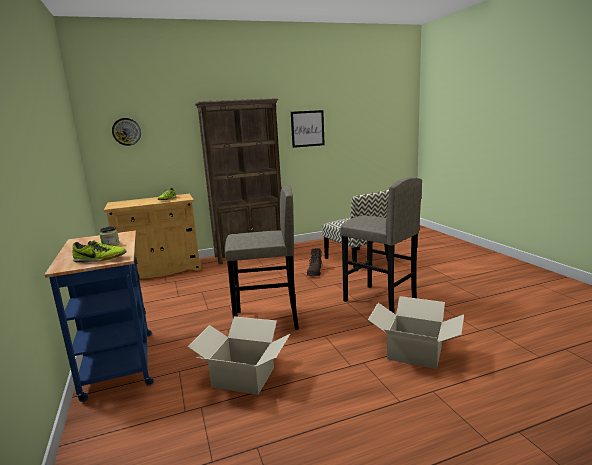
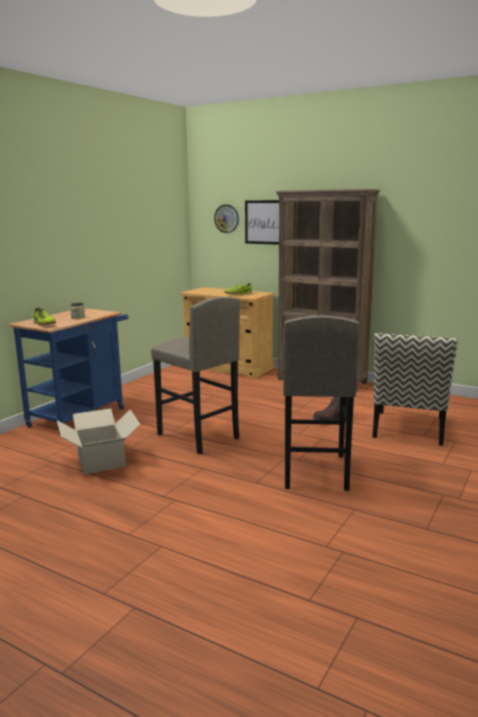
camera: 50 degrees right, 0 degrees up
picture [291,110,325,148] -> picture moved to [245,200,279,245]
cardboard box [368,296,464,369] -> none

